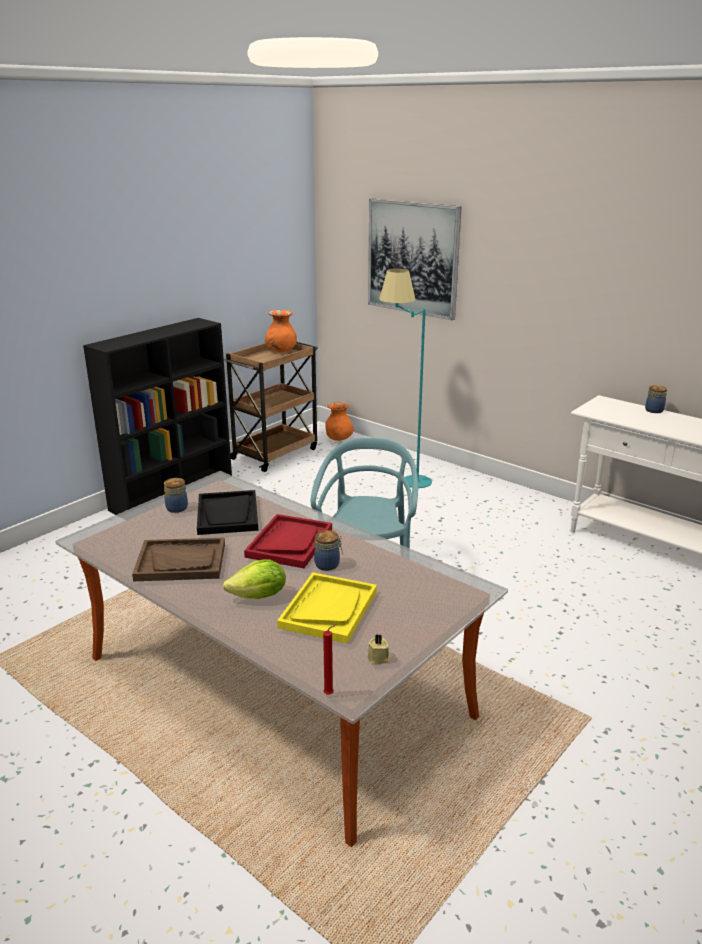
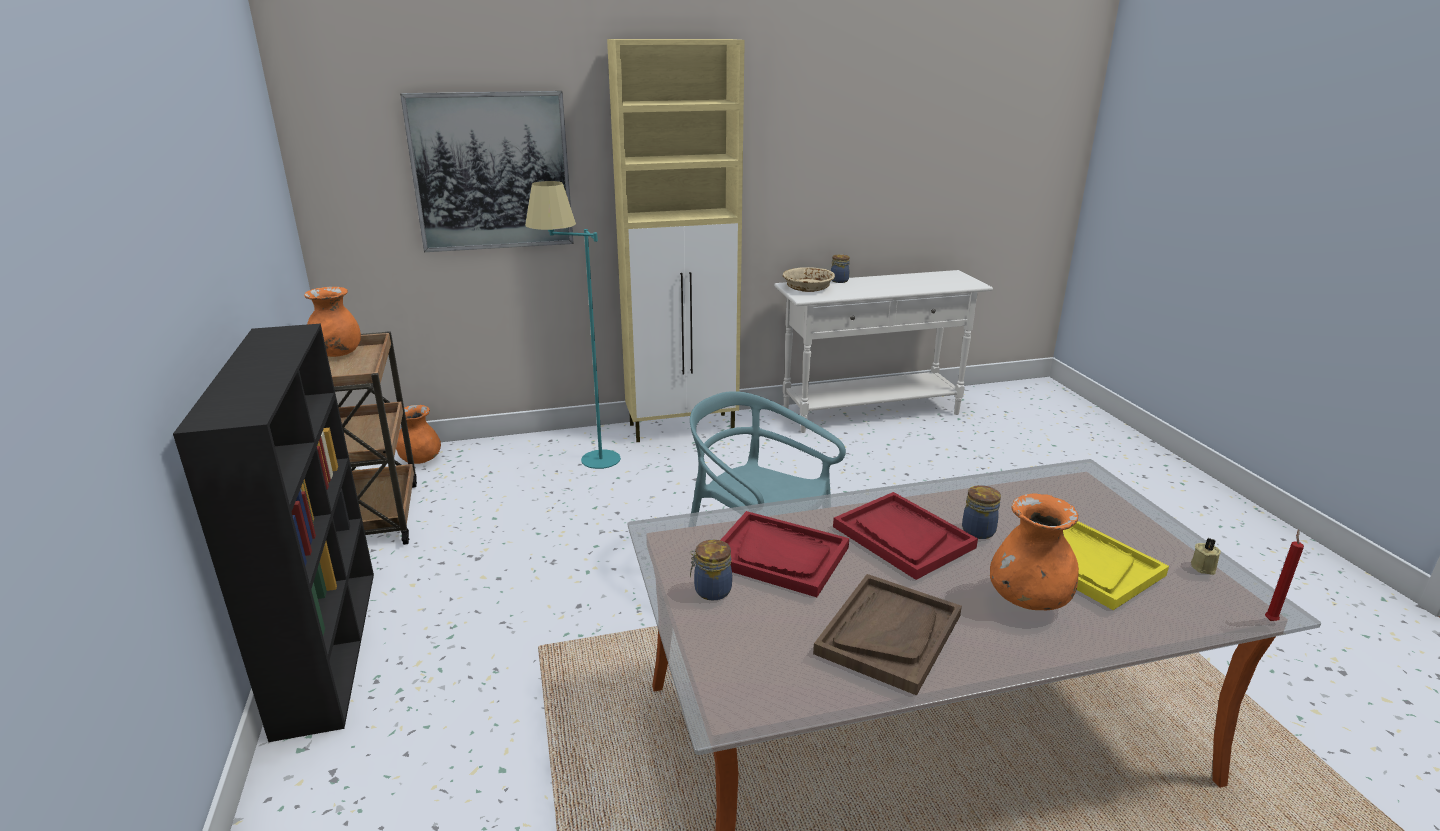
camera: 55 degrees left, 0 degrees up
black tray [197,490,258,535] -> red tray [720,511,849,597]
lettuce [223,559,286,599] -> orange vase [990,494,1079,610]
none -> beige cabinet [607,39,745,442]
none -> beige bowl [783,267,835,292]

